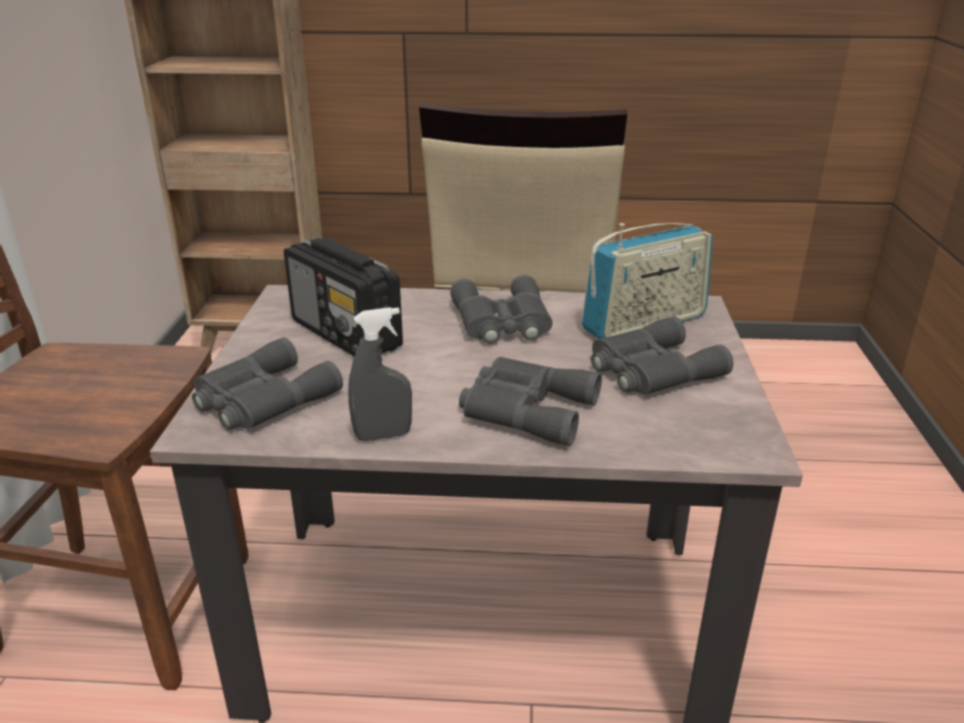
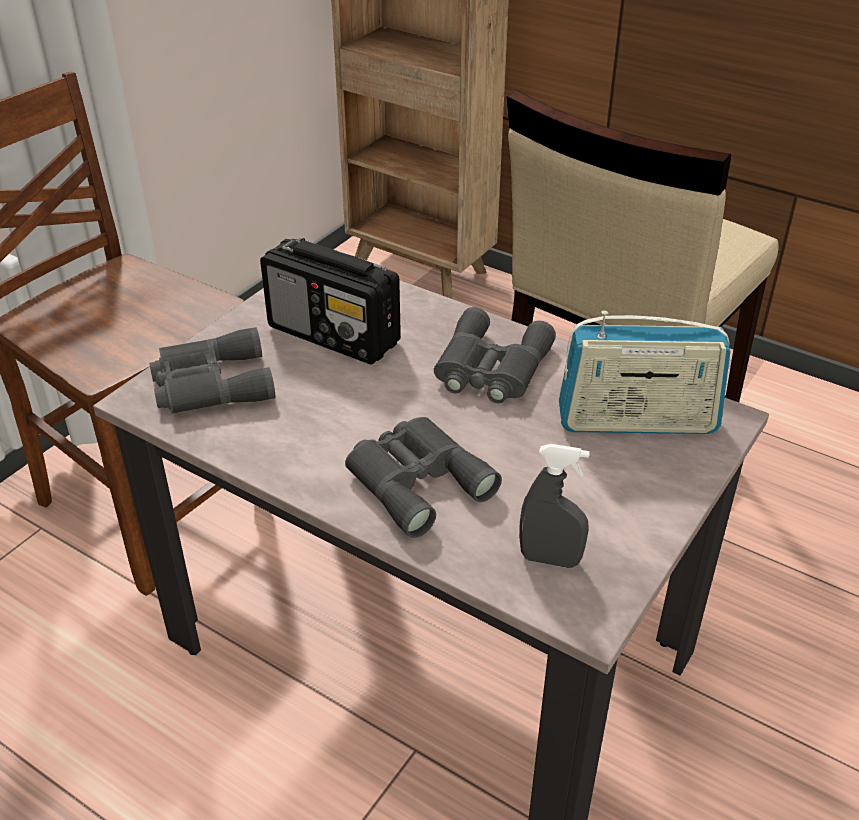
camera: 30 degrees right, 10 degrees up
radio [284,237,403,356] -> radio turned 45 degrees counterclockwise [260,238,401,365]
grey spray bottle [348,307,412,441] -> grey spray bottle moved to [519,444,590,568]
grey binoculars [591,316,733,395] -> none

